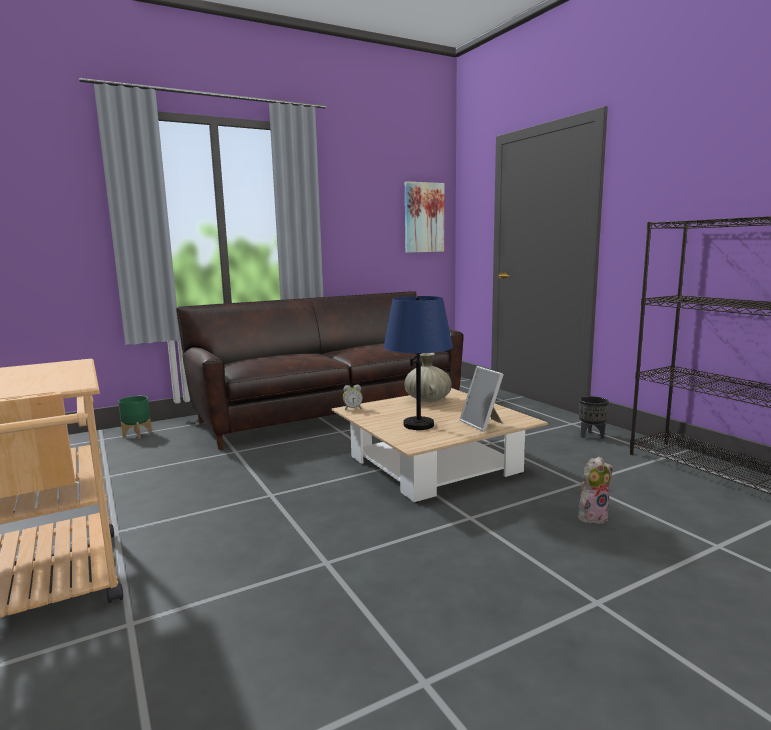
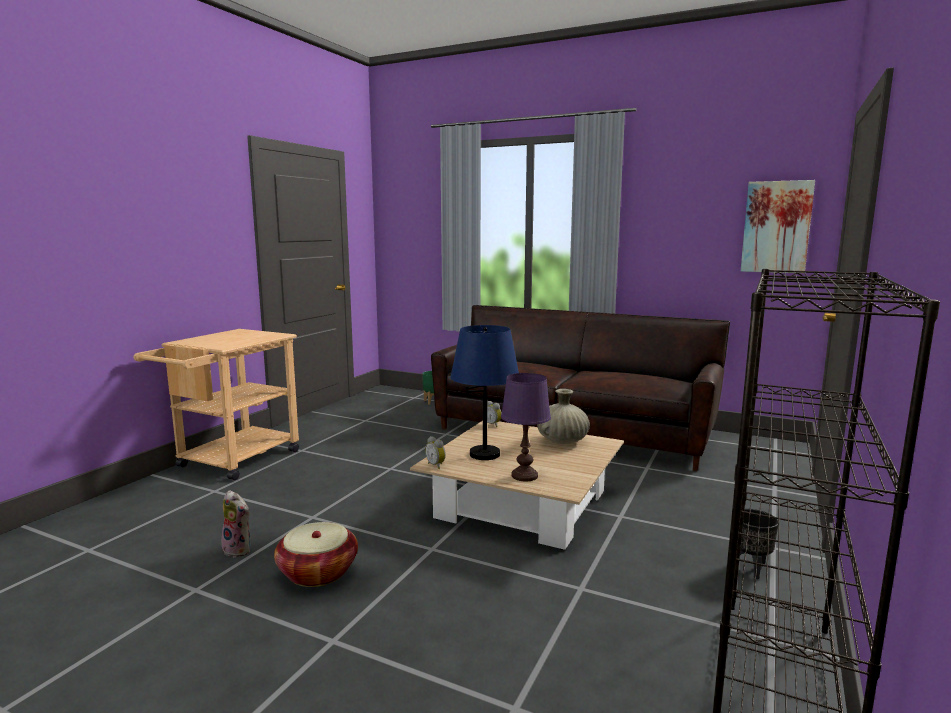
camera: 55 degrees right, 0 degrees up
picture frame [460,366,504,432] -> purple table lamp [501,373,551,481]
plush toy [578,457,613,524] -> plush toy moved to [222,490,251,558]
none -> basket [274,522,358,587]
none -> alarm clock [425,436,446,469]

